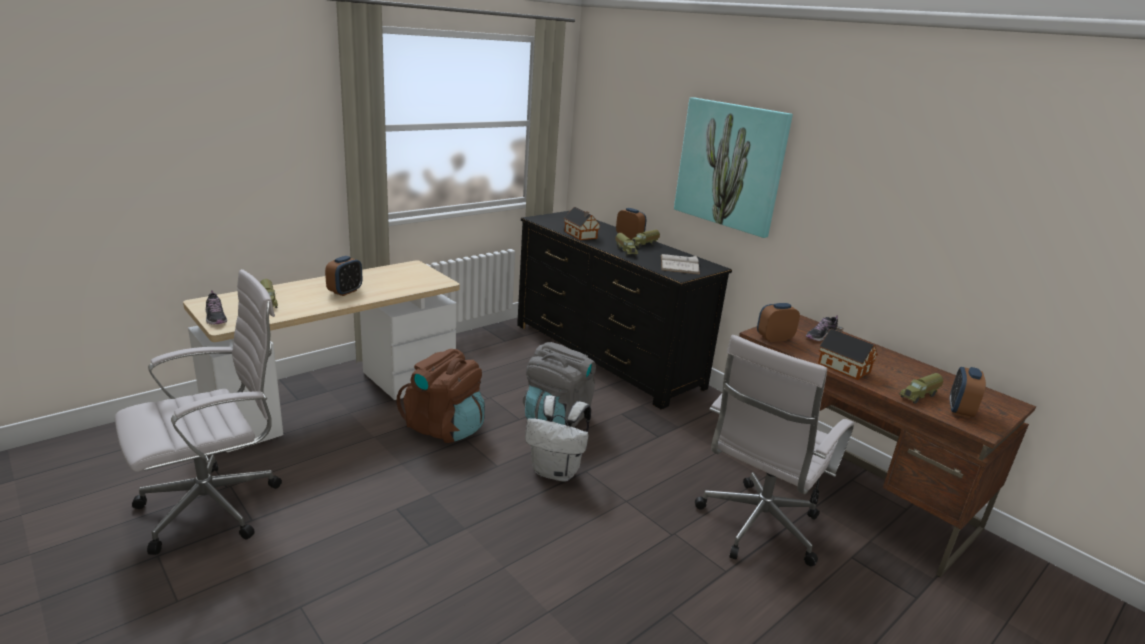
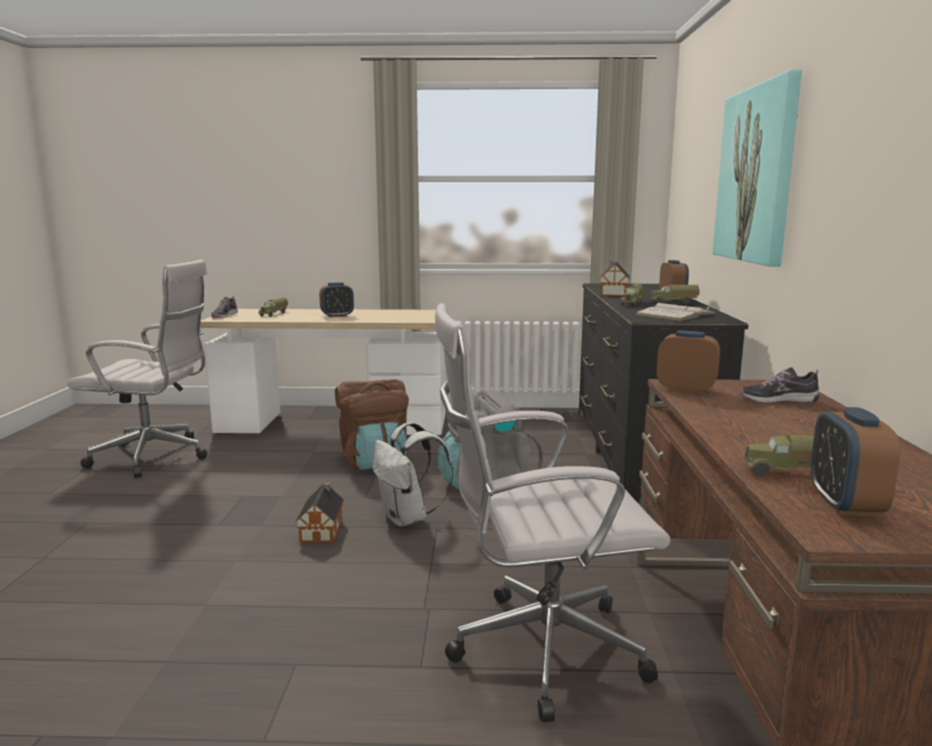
camera: 45 degrees right, 10 degrees down
toy house [818,326,878,380] -> toy house moved to [295,482,344,543]
alarm clock [950,367,986,418] -> alarm clock turned 60 degrees counterclockwise [811,407,900,517]

